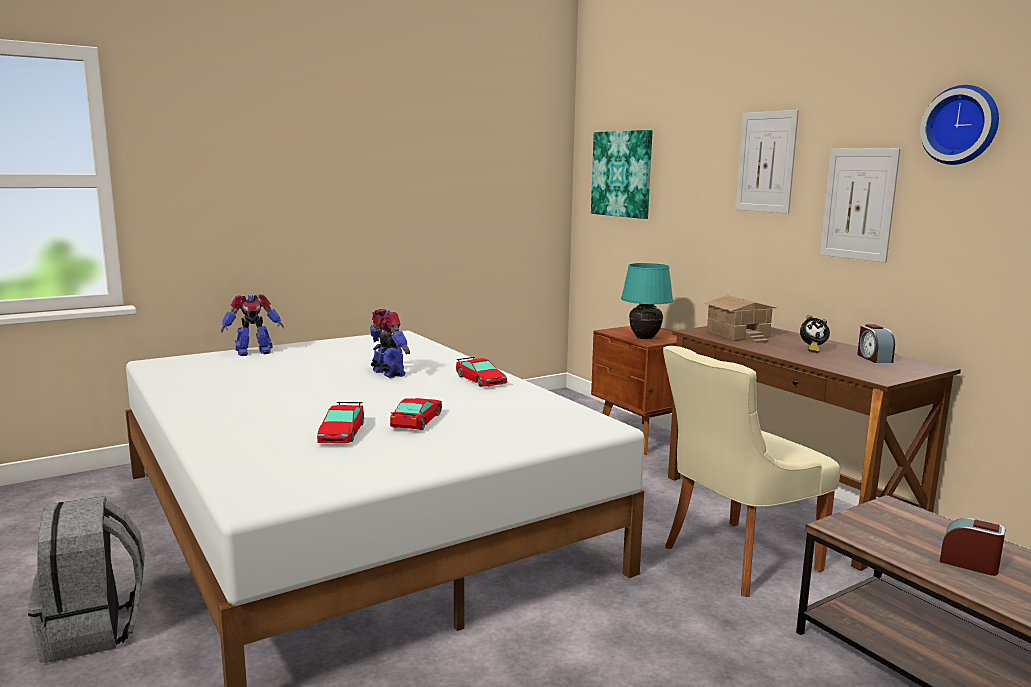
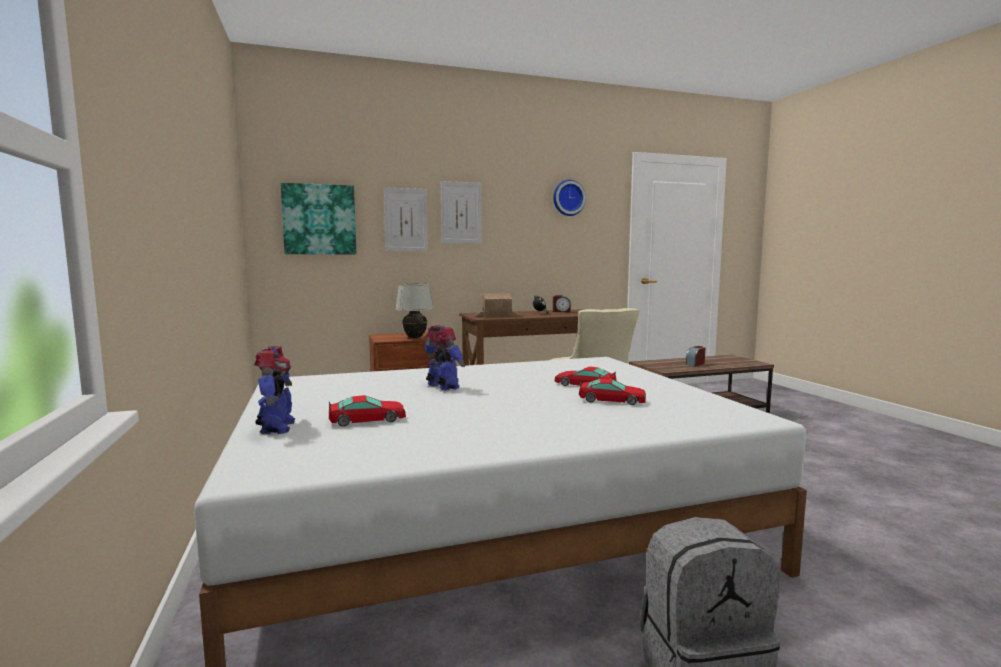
camera: 75 degrees left, 5 degrees down
toy robot [370,309,410,378] -> toy robot turned 75 degrees clockwise [425,325,465,391]
toy car [456,357,507,387] -> toy car moved to [329,395,406,427]
turquoise table lamp [621,263,673,339] -> white table lamp [395,283,434,338]
picture [820,148,901,263] -> picture moved to [384,187,428,252]

